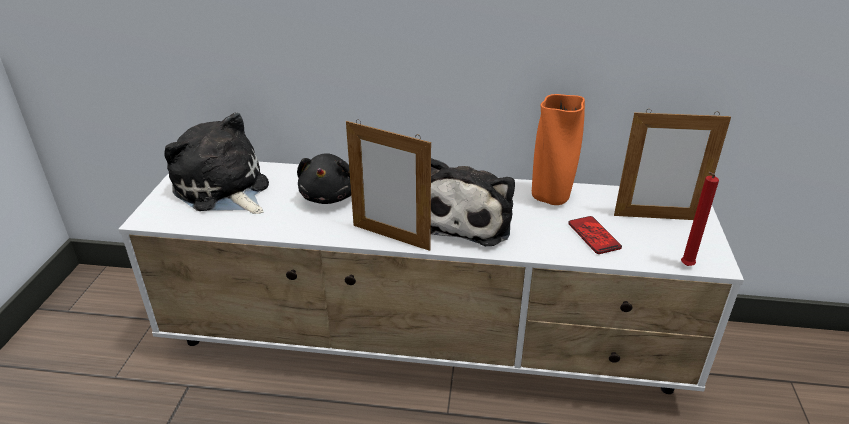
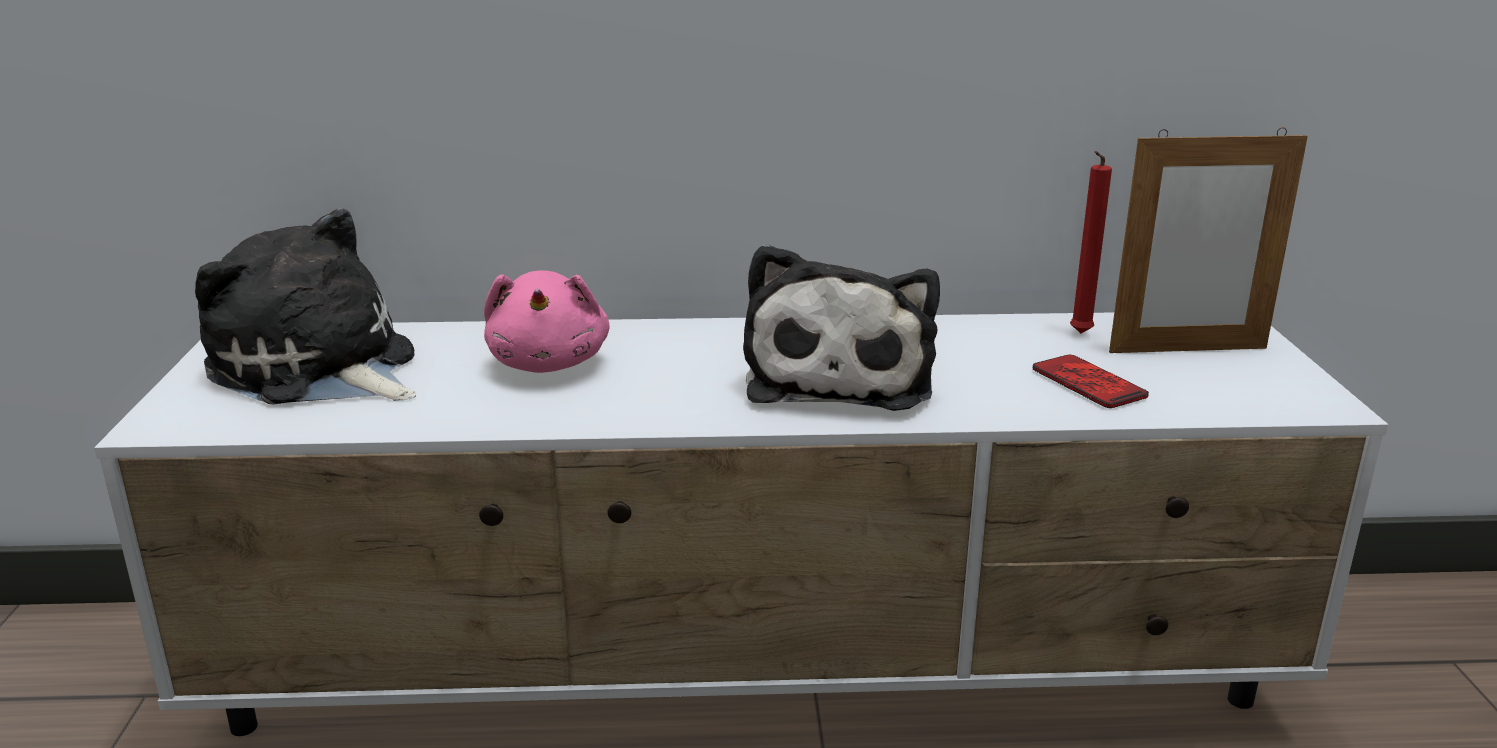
camera: 10 degrees left, 10 degrees down
black plush toy [297,153,351,204] -> pink plush toy [484,270,610,373]
picture frame [346,120,431,251] -> none
orange vase [532,94,585,205] -> none
red candle [681,172,719,266] -> red candle moved to [1070,151,1112,333]

